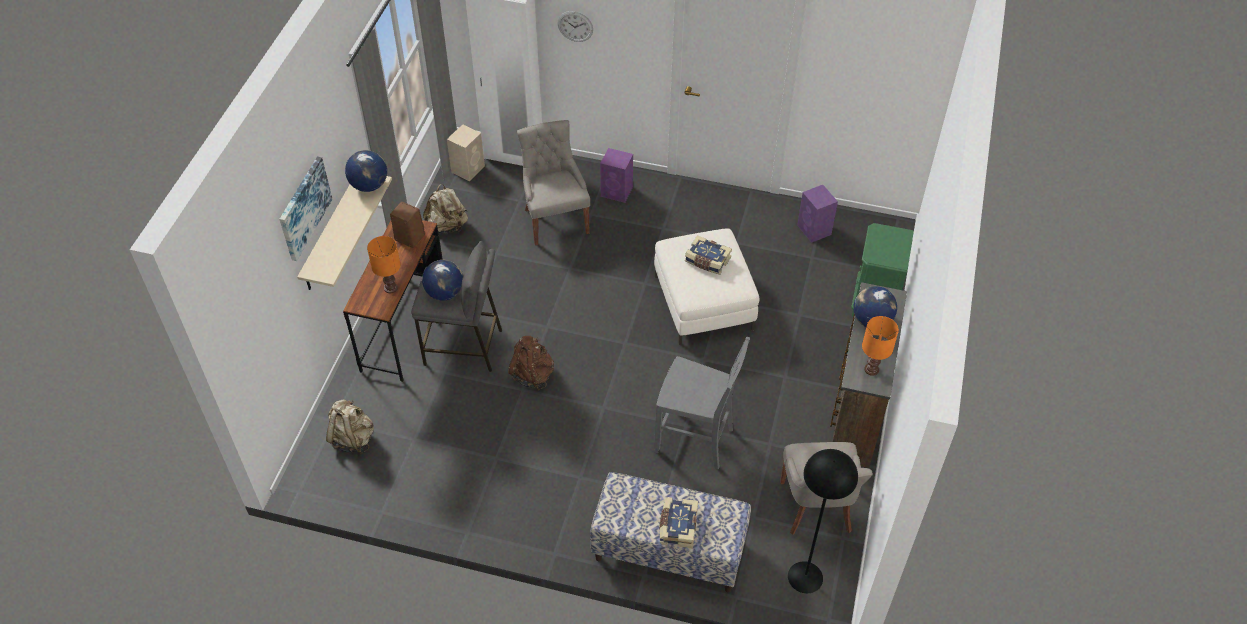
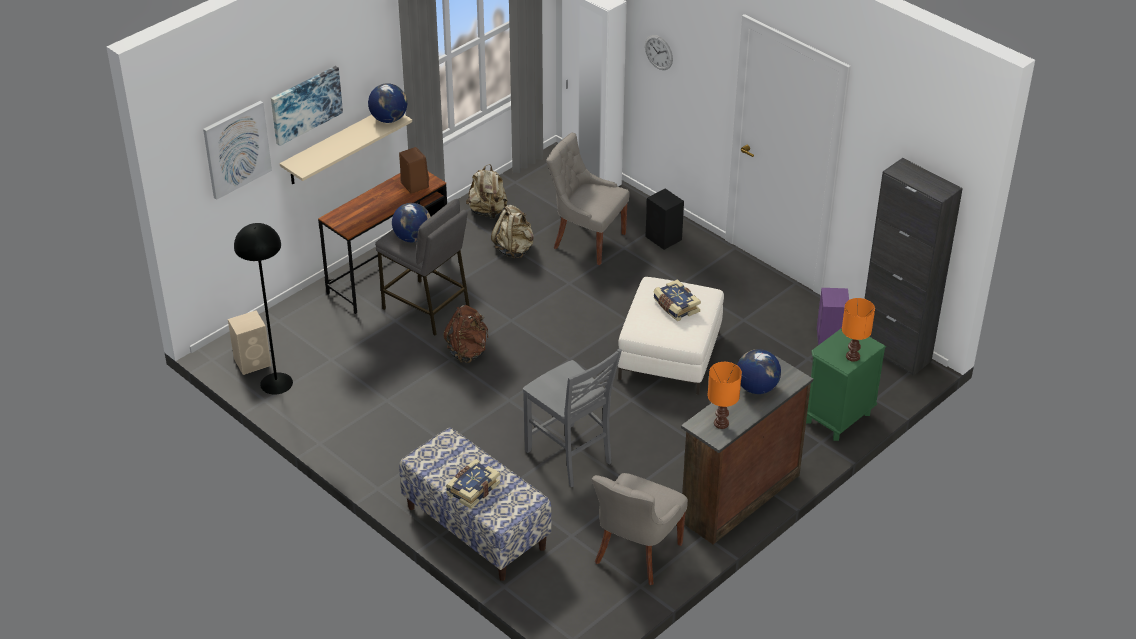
camera: 30 degrees right, 10 degrees down
beige backpack [326,399,374,454] -> beige backpack moved to [491,205,534,258]
orange table lamp [367,236,401,293] -> orange table lamp moved to [842,298,875,362]
beige speaker [447,124,485,181] -> beige speaker moved to [228,310,271,375]
grey chair [517,120,590,246] -> grey chair turned 75 degrees counterclockwise [546,133,630,265]
purple speaker [600,148,633,203] -> black speaker [645,189,684,250]
black floor lamp [788,449,858,593] -> black floor lamp moved to [234,223,293,395]
none -> picture [203,101,272,200]
none -> black cabinet [865,158,963,376]

